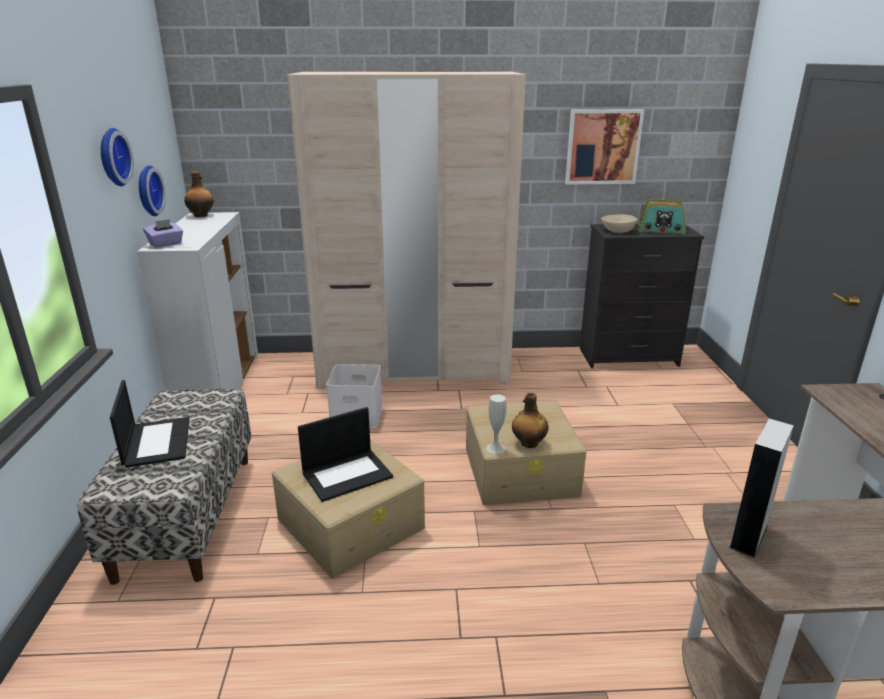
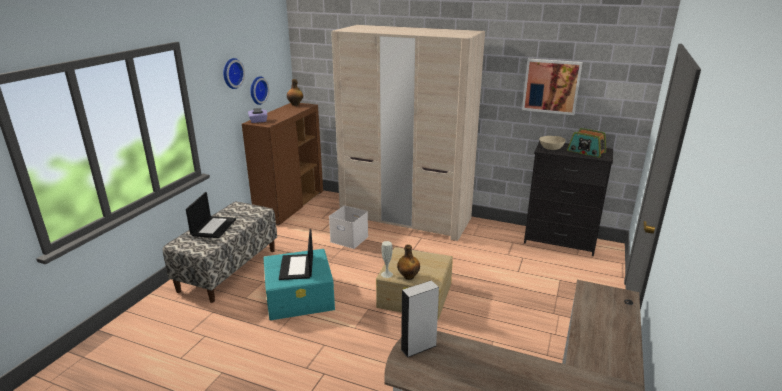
camera: 25 degrees right, 0 degrees up
white cabinet [137,212,258,391] -> brown cabinet [242,103,323,226]
beige storage box [272,440,425,578] -> turquoise storage box [263,249,335,320]
laptop [298,407,393,502] -> laptop turned 90 degrees clockwise [279,229,313,280]

